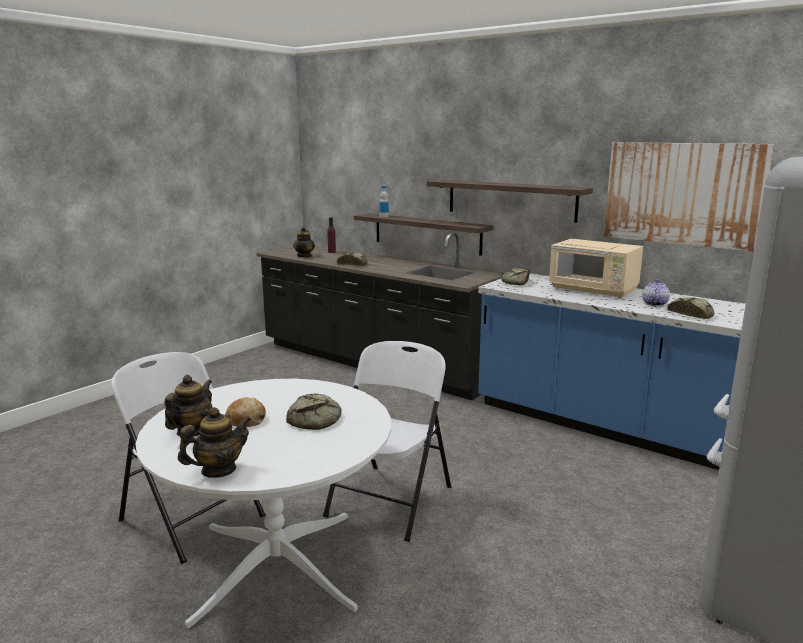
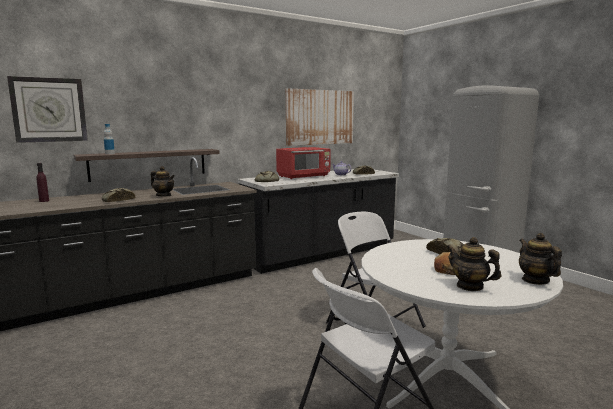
camera: 70 degrees left, 5 degrees down
teapot [293,227,315,257] -> teapot moved to [151,166,175,196]
shelf [427,180,593,223] -> none
blue counter [478,273,746,470] -> black counter [238,169,399,274]
beige microwave [549,239,643,298] -> red microwave [276,147,331,179]
none -> wall clock [7,76,88,143]

